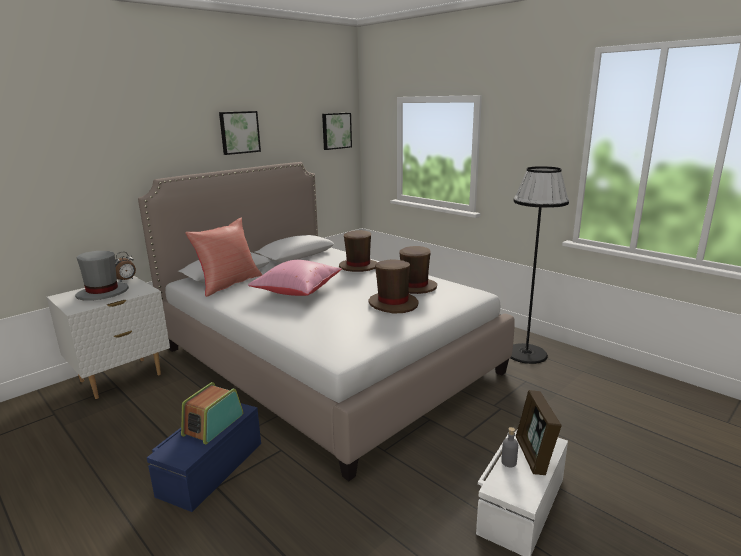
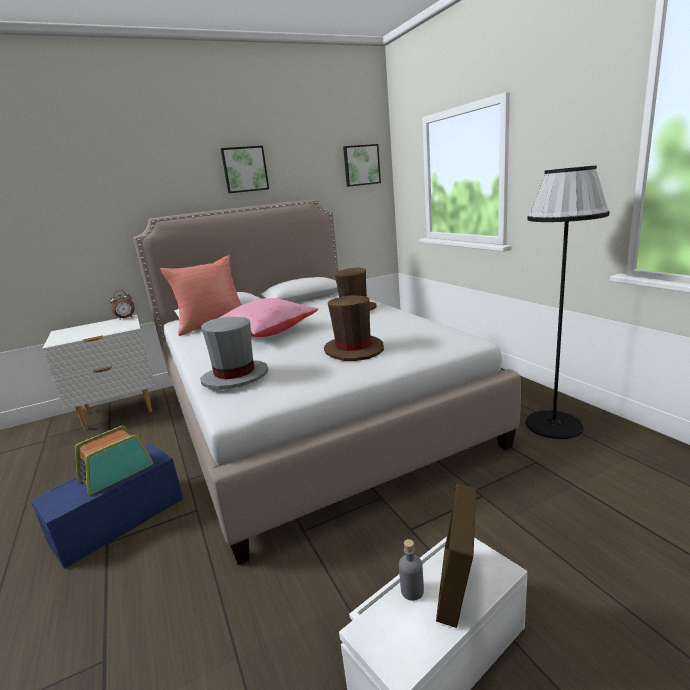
camera: 20 degrees right, 0 degrees up
grey hat [75,251,129,301] -> grey hat moved to [200,317,269,389]
brown hat [399,246,437,294] -> none

